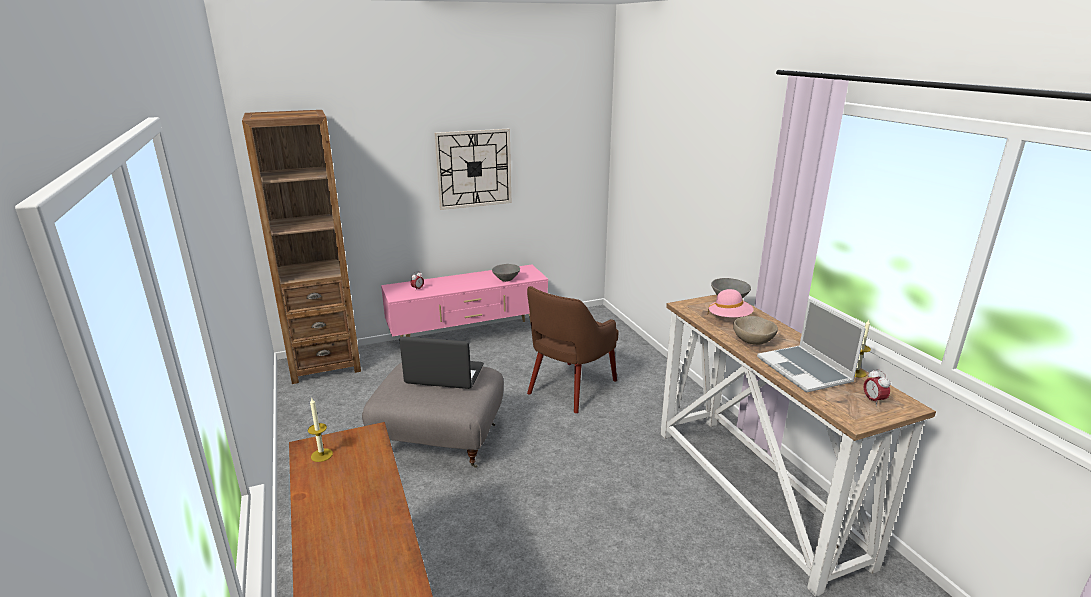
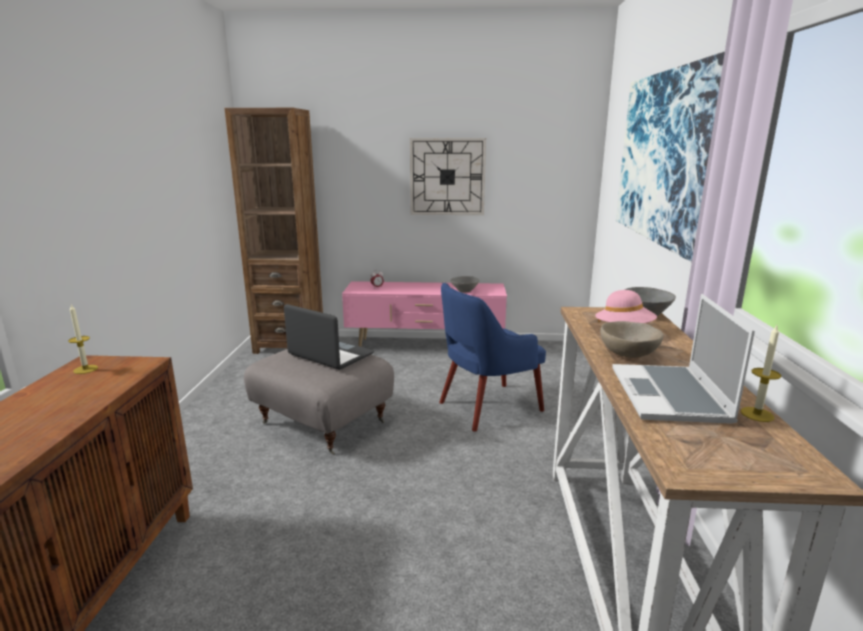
camera: 25 degrees right, 5 degrees down
brown armchair [527,286,619,413] -> blue armchair [439,283,546,432]
alarm clock [864,369,890,406] -> none
none -> picture [616,52,725,262]

